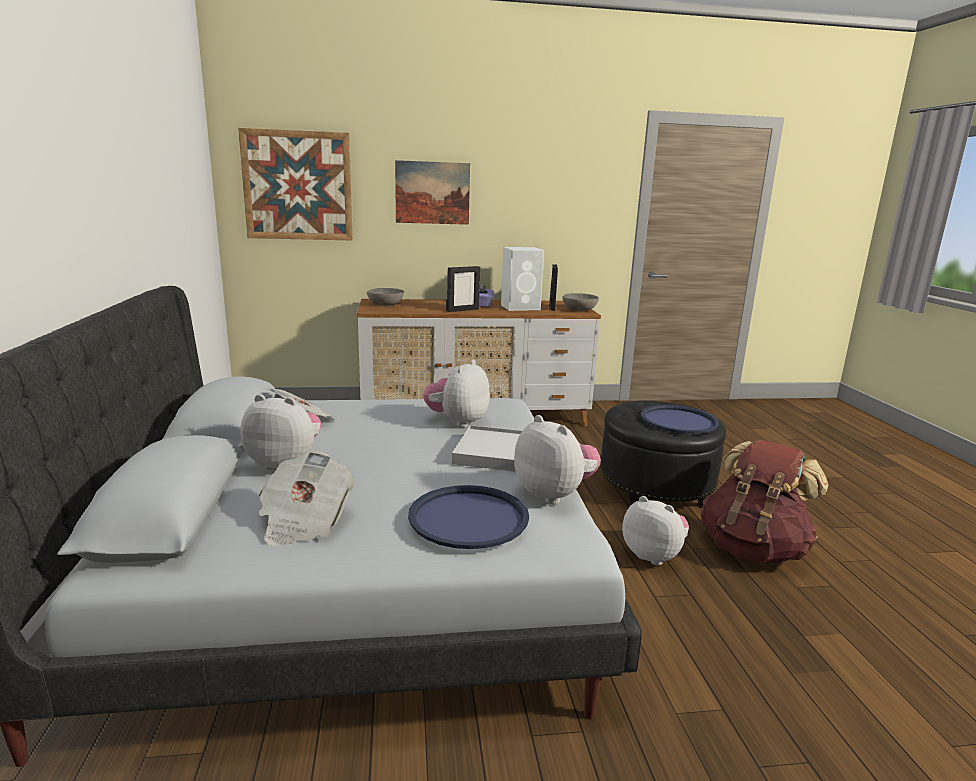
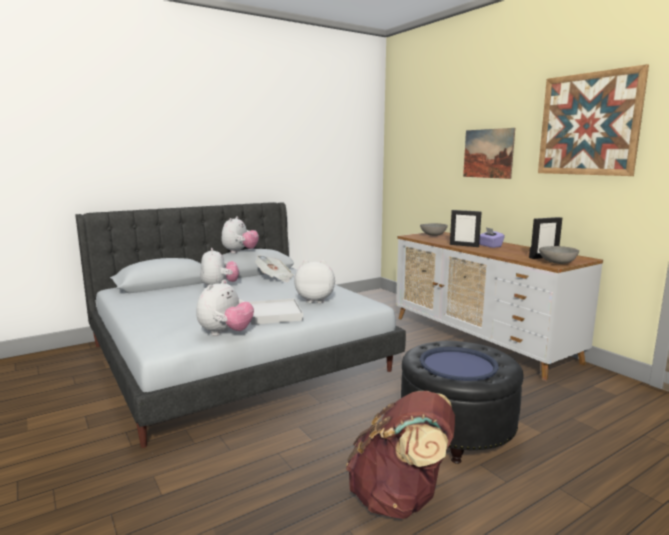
camera: 65 degrees right, 5 degrees down
picture [238,128,353,240] -> picture moved to [538,64,649,176]
newspaper [258,451,354,546] -> none
blue tray [408,485,529,549] -> none
white speaker [501,247,544,311] -> none
plush toy [622,496,689,566] -> plush toy moved to [221,216,259,253]

